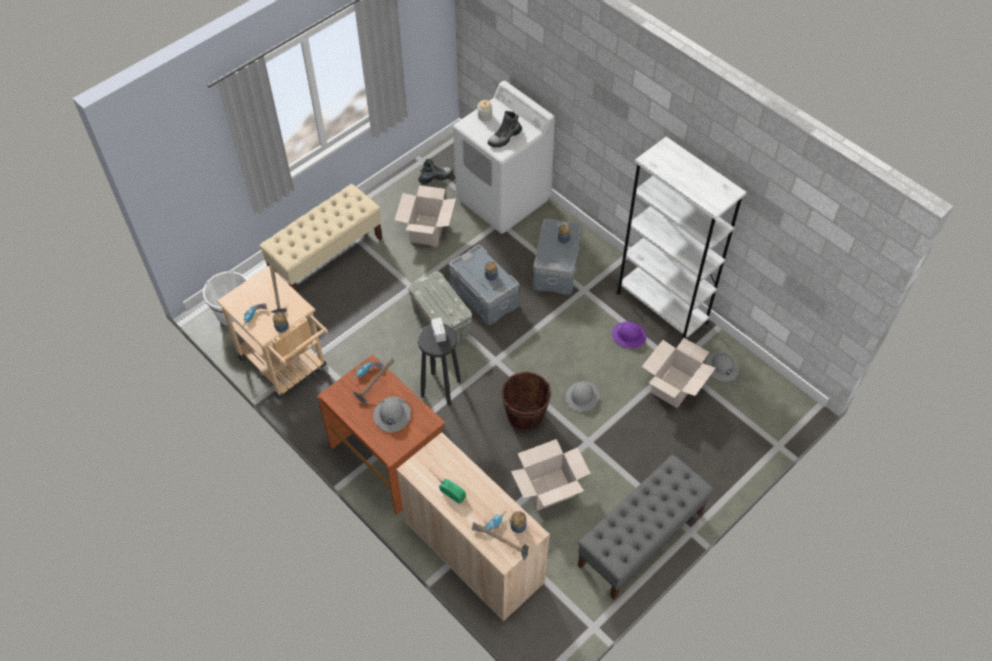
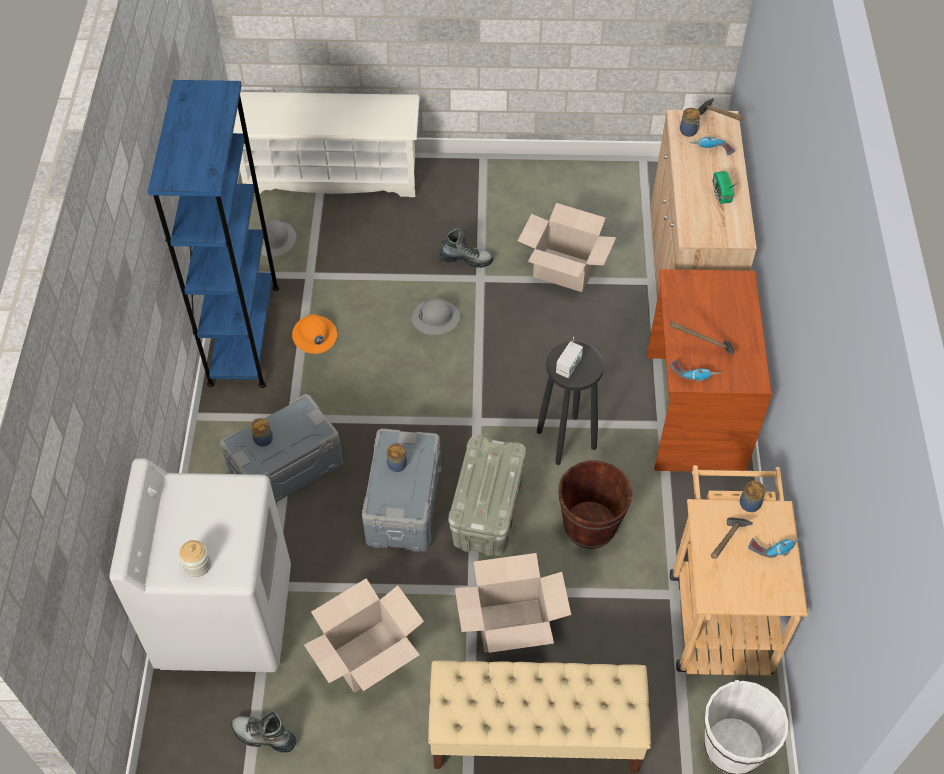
camera: 135 degrees left, 0 degrees up
grey hard hat [373,397,411,432] -> none
boot [488,111,522,148] -> boot moved to [439,228,493,268]
brown bucket [502,372,551,432] -> brown bucket moved to [558,460,633,549]
grey bench [578,455,714,600] -> none
purple hard hat [612,322,647,348] -> orange hard hat [292,314,337,354]
white bookcase [616,137,747,342] -> blue bookcase [148,80,279,388]
cardboard box [642,338,716,408] -> cardboard box moved to [455,553,571,653]
none -> white shoe rack [233,92,420,197]

